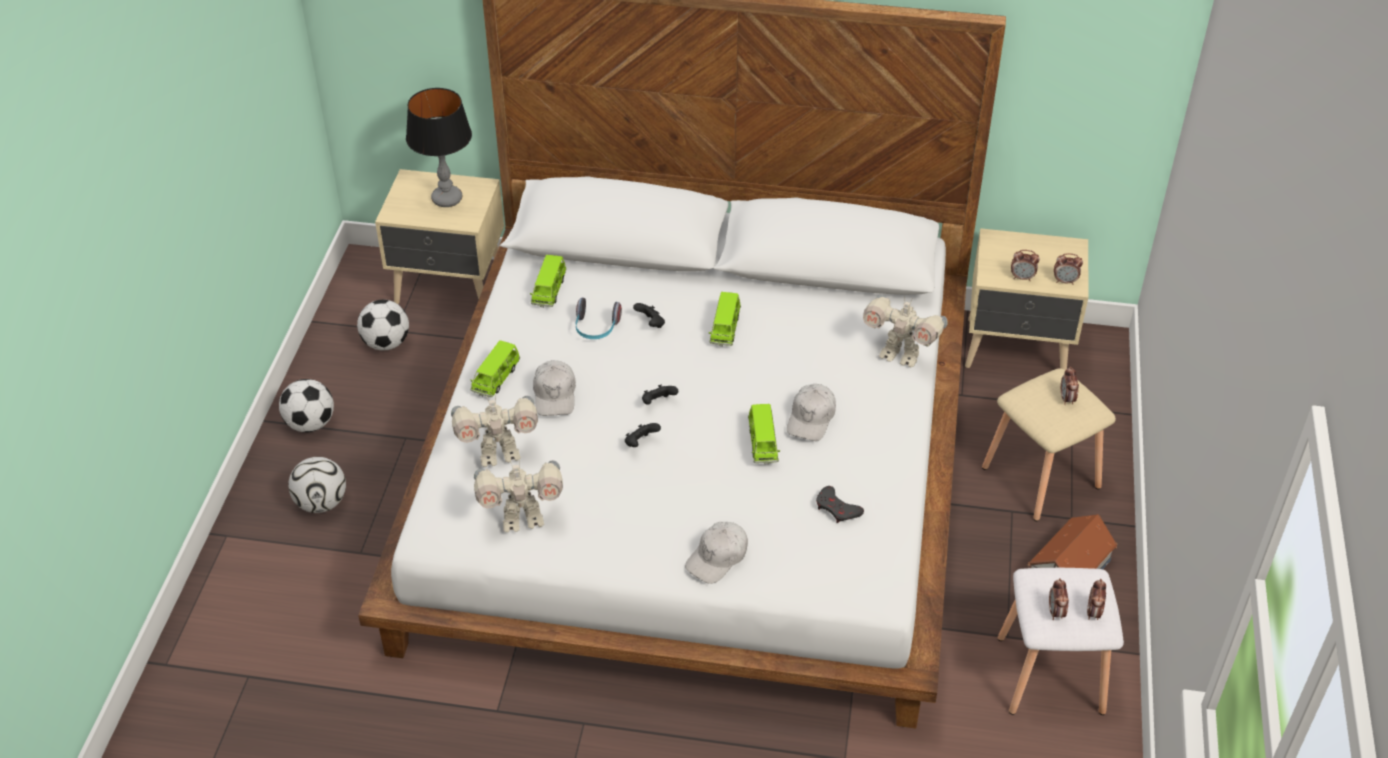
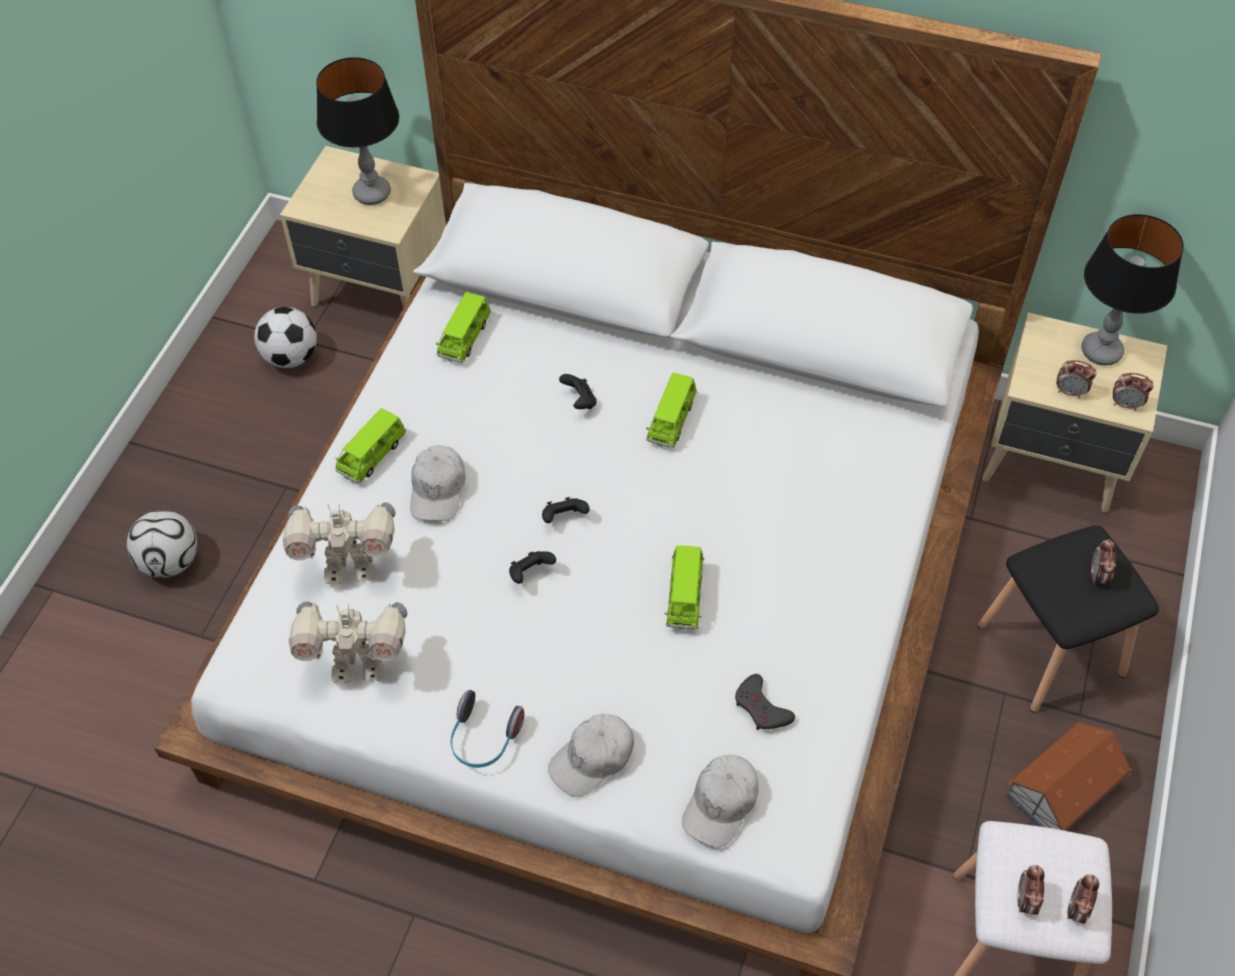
camera: 10 degrees right, 10 degrees up
football [279,379,334,432] -> none
headphones [575,298,622,339] -> headphones moved to [450,690,524,768]
white cap [787,384,836,441] -> white cap moved to [682,755,759,848]
toy robot [863,295,948,367] -> none
beige stool [982,368,1116,521] -> black stool [978,525,1159,713]
none -> table lamp [1081,214,1184,365]

